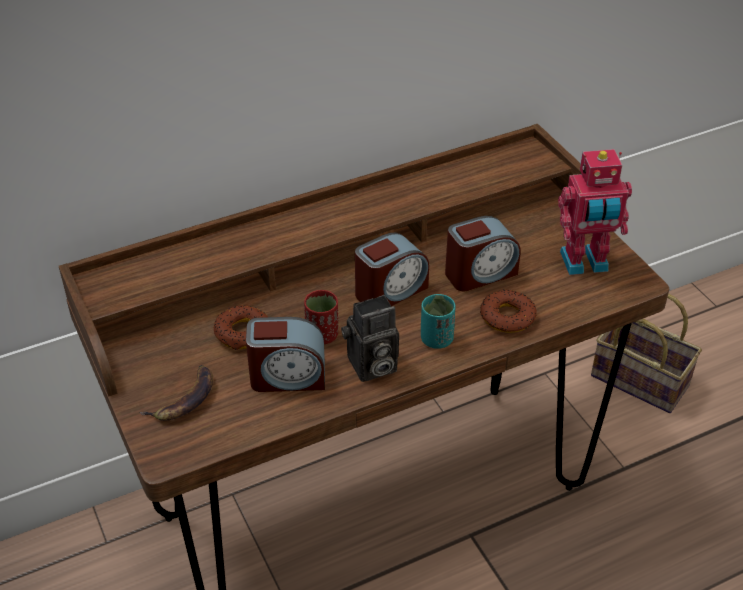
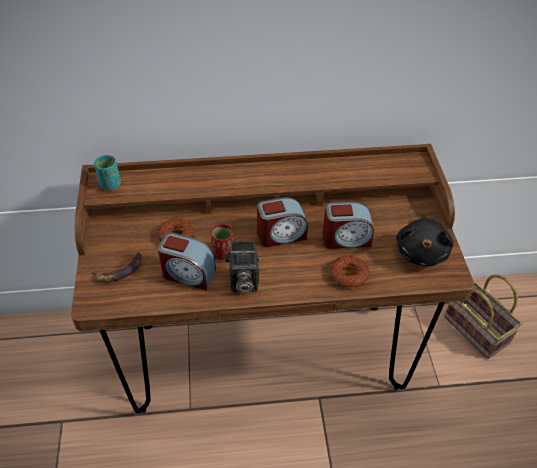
camera: 20 degrees right, 5 degrees up
turquoise cup [421,294,456,349] -> turquoise cup moved to [94,155,121,190]
toy robot [558,149,632,275] -> black plush toy [396,215,454,266]

